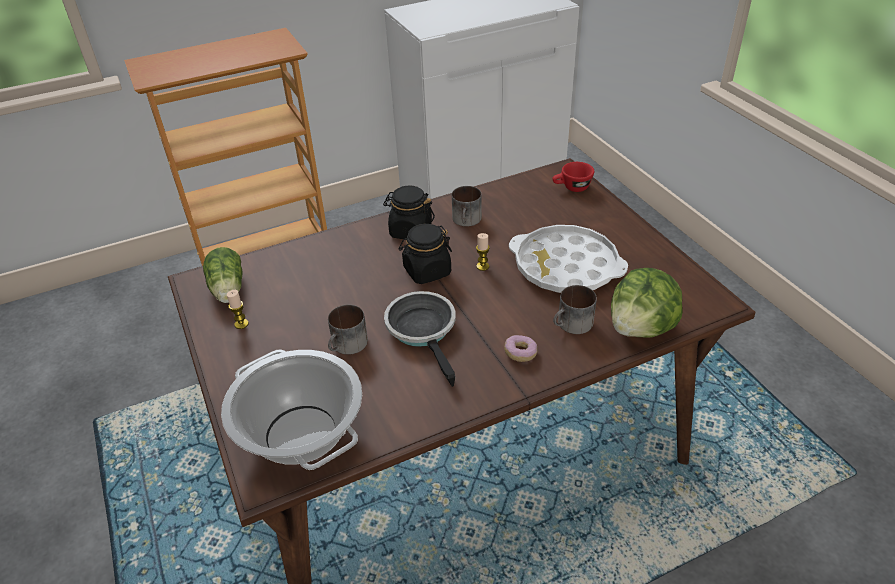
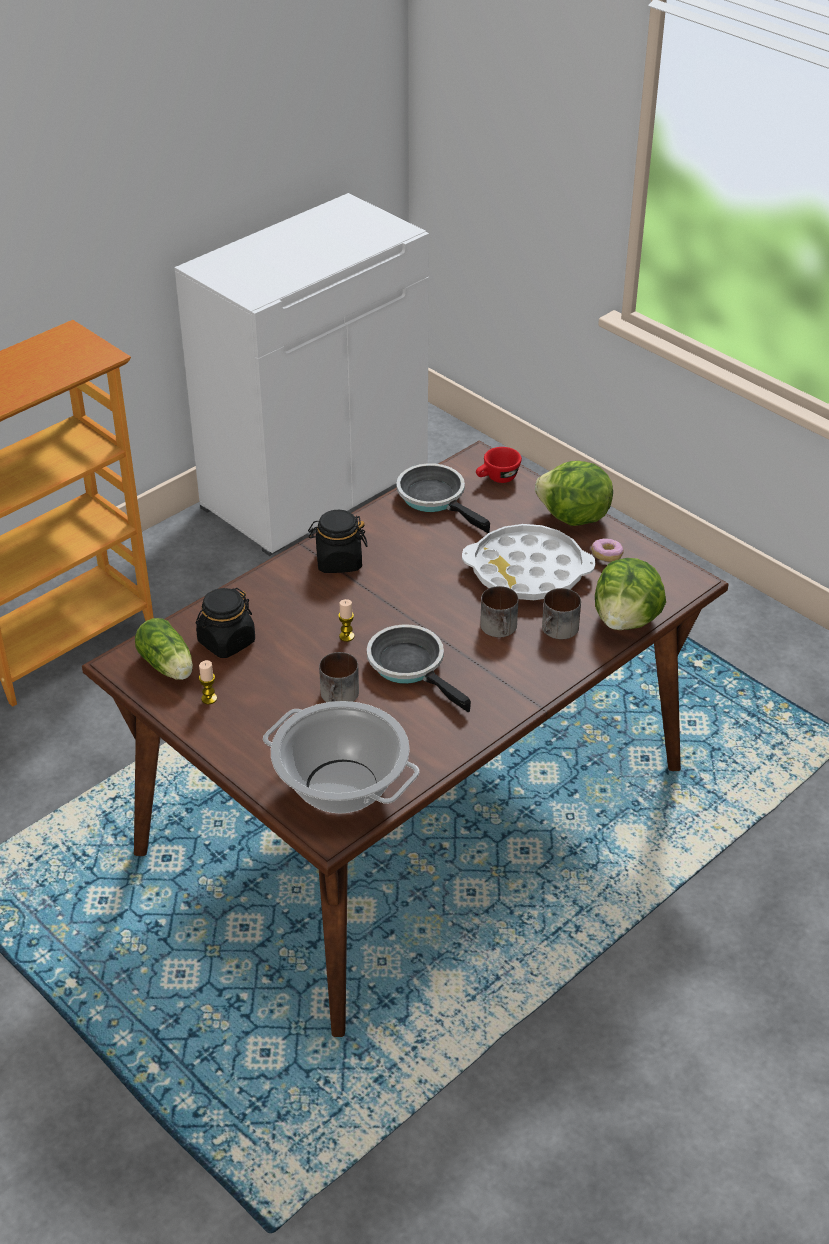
camera: 20 degrees left, 0 degrees up
black jar [398,224,452,284] -> black jar moved to [196,588,255,658]
mug [452,186,482,227] -> mug moved to [480,586,519,637]
candle [476,233,490,271] -> candle moved to [338,599,355,642]
donut [504,335,537,362] -> donut moved to [591,539,624,562]
none -> frying pan [396,463,490,533]
none -> lettuce [535,461,613,526]

